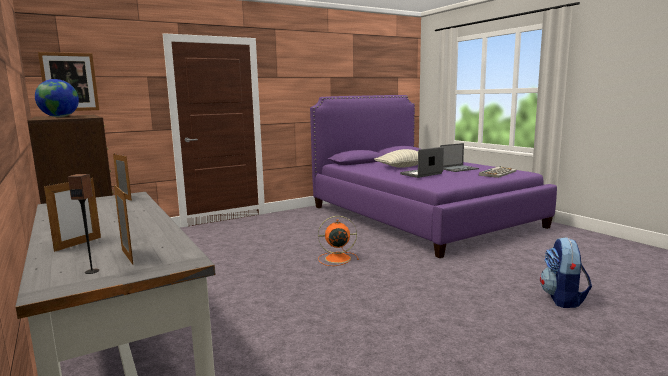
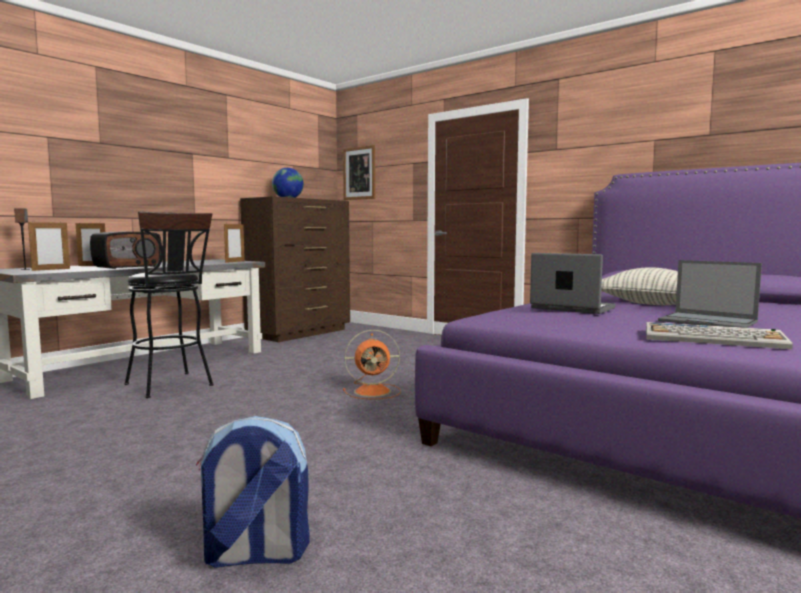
camera: 70 degrees right, 5 degrees down
orange fan [318,216,359,266] -> orange fan turned 105 degrees clockwise [343,330,401,399]
none -> radio [90,232,162,269]
none -> black stool [124,212,214,398]

